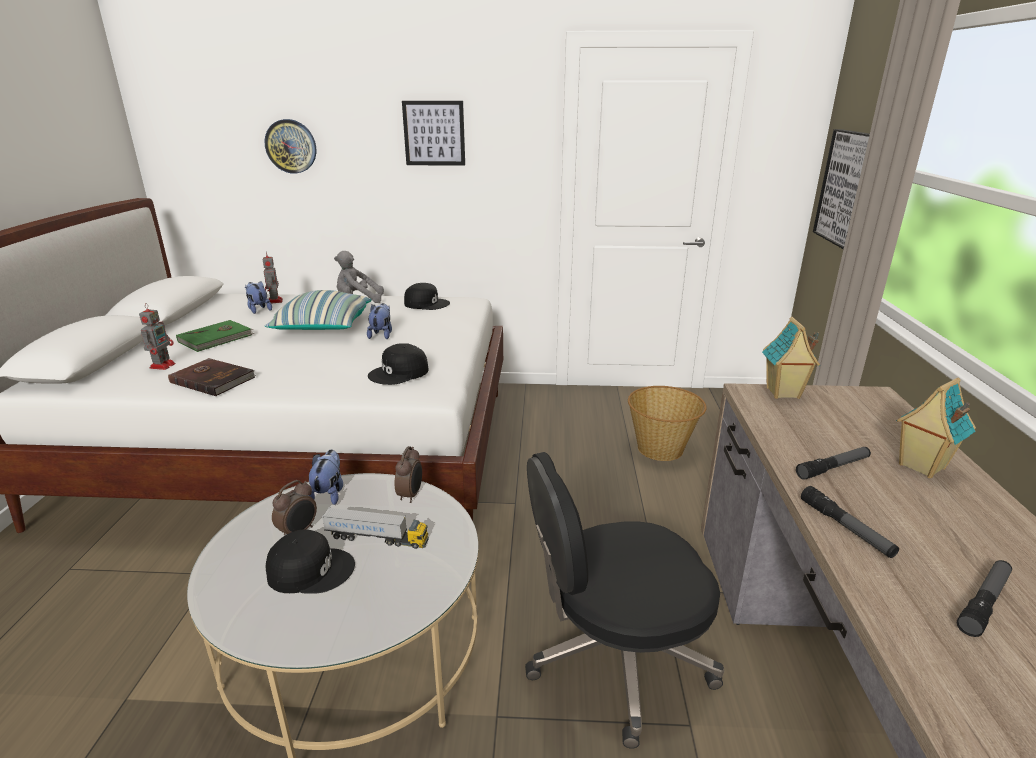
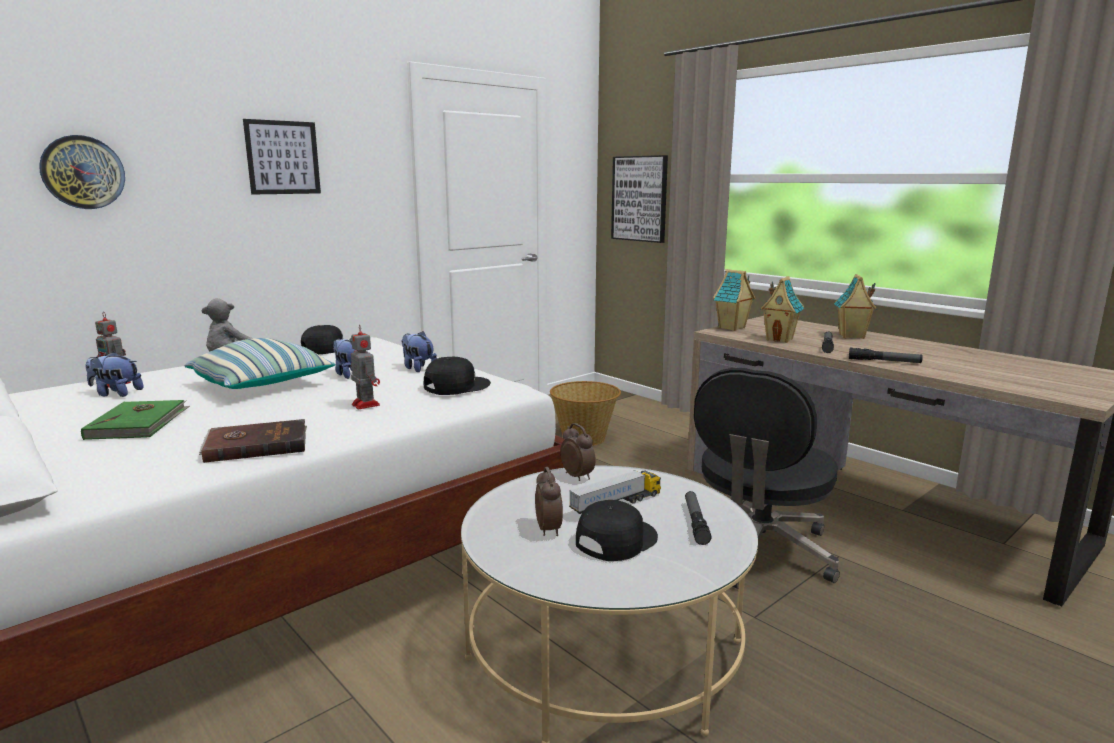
camera: 45 degrees left, 10 degrees down
toy robot [139,303,176,370] -> toy robot moved to [351,324,380,409]
plush toy [309,449,343,505] -> plush toy moved to [402,331,437,372]
black cap [368,343,429,385] -> black cap turned 135 degrees counterclockwise [424,357,491,395]
flashlight [957,560,1012,637] -> flashlight moved to [685,491,712,545]
none -> toy house [760,276,804,343]

